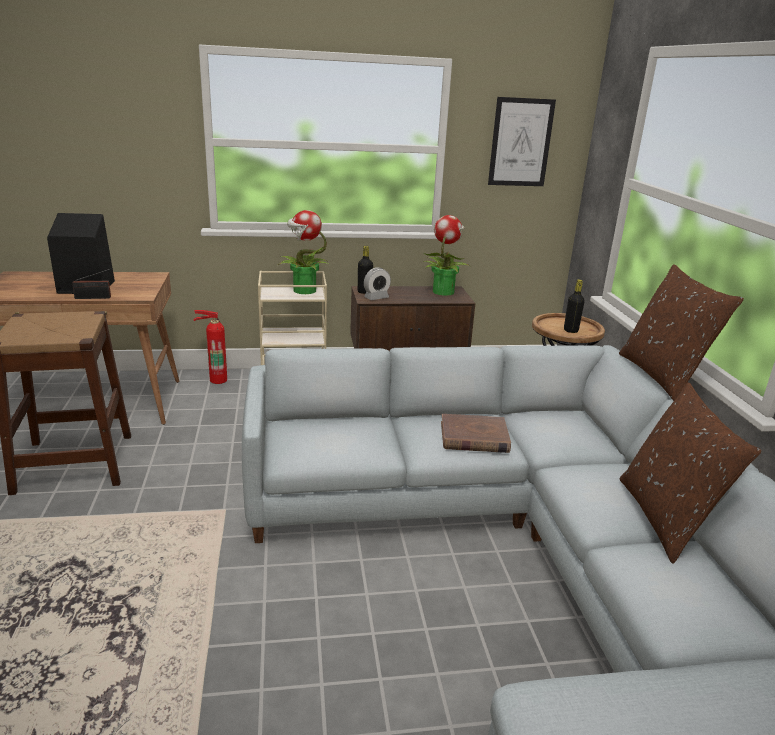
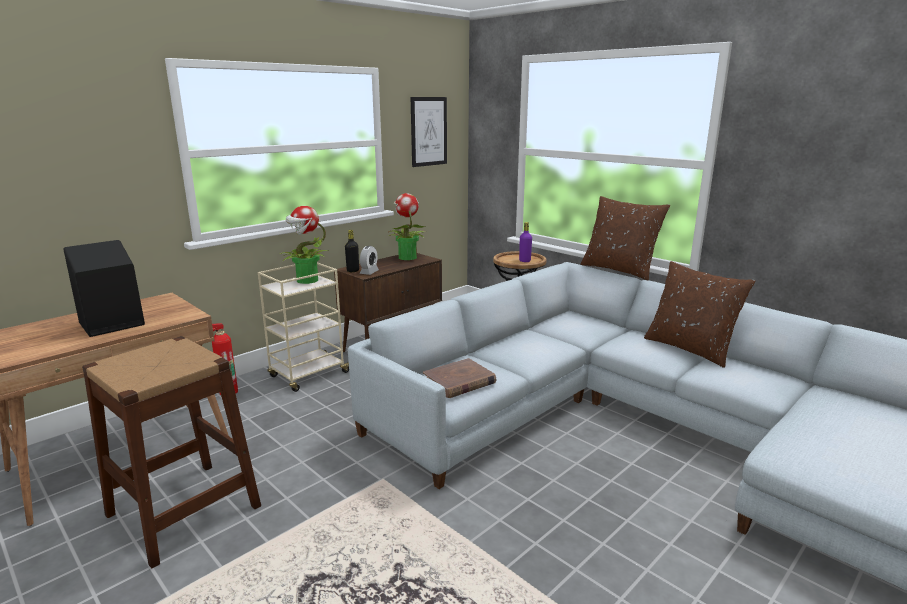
camera: 35 degrees left, 5 degrees down
radio [72,269,111,299] -> none
brown book [441,414,511,453] -> brown book moved to [423,358,496,398]
black bottle [564,279,585,333] -> purple bottle [519,222,532,262]

